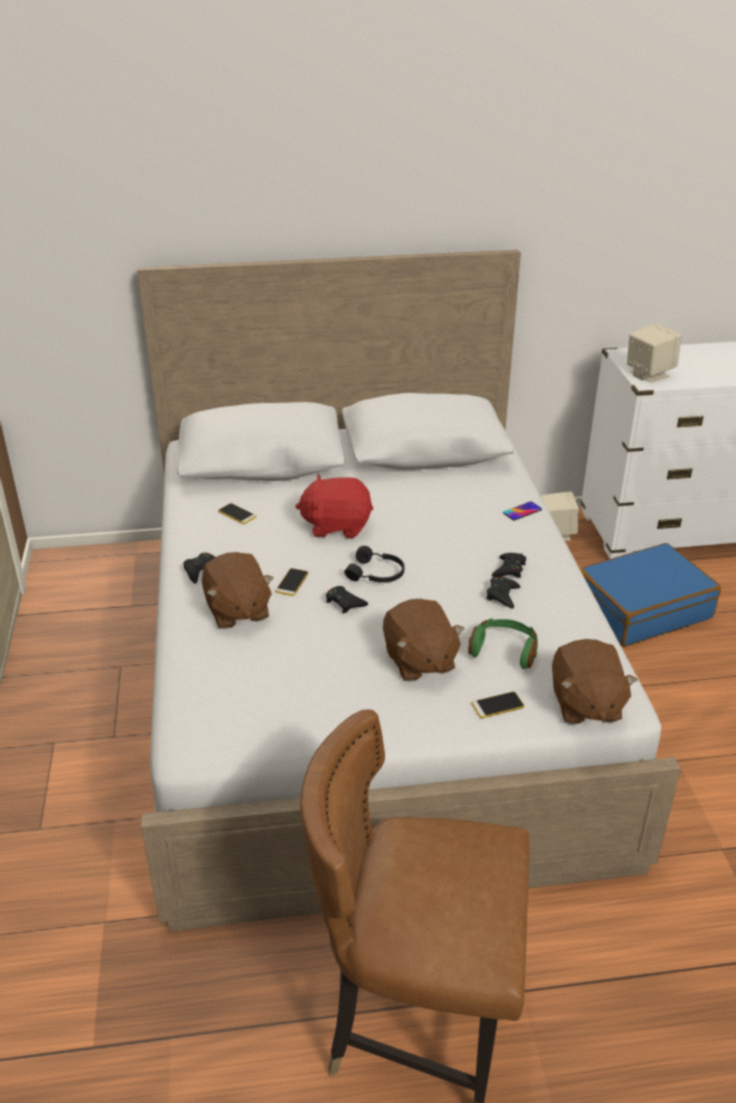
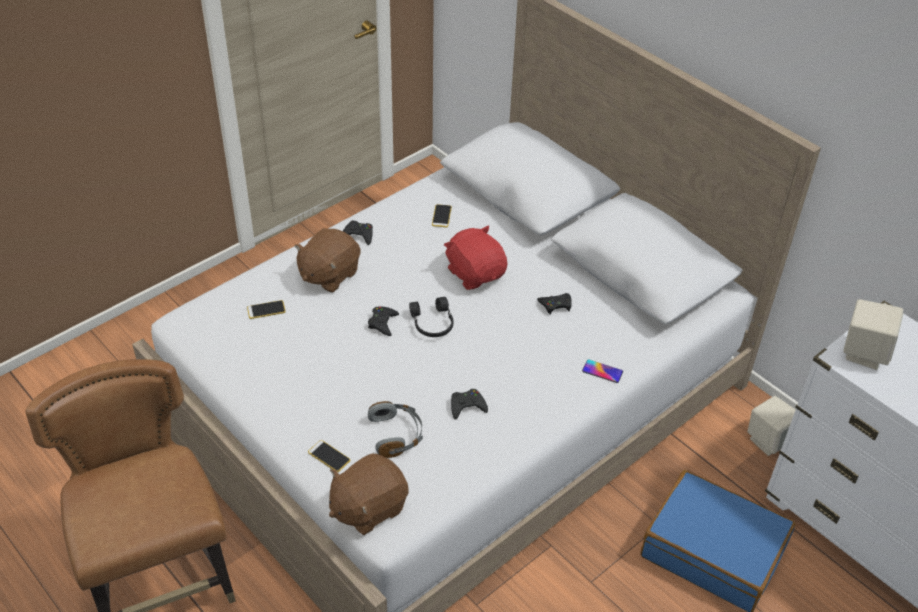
camera: 55 degrees right, 10 degrees up
phone [275,568,309,596] -> phone moved to [247,300,286,319]
brown plush toy [383,599,465,681] -> none
green headphones [468,618,538,669] -> grey headphones [368,401,423,458]
black game controller [492,553,526,578] -> black game controller moved to [537,293,572,314]

